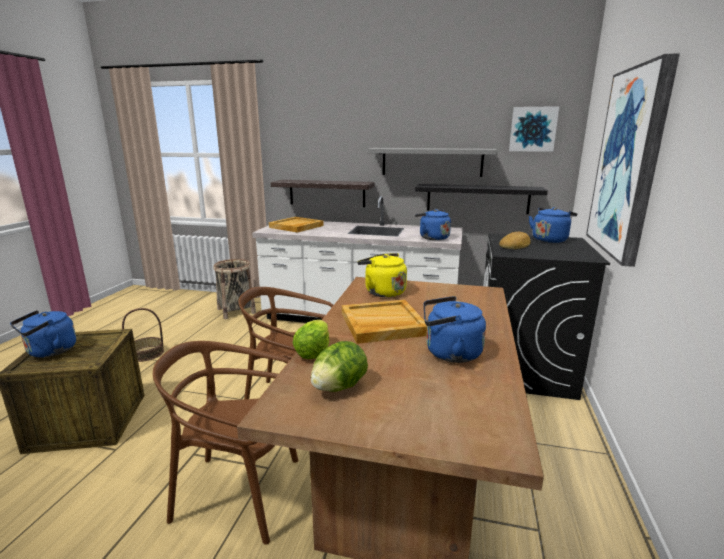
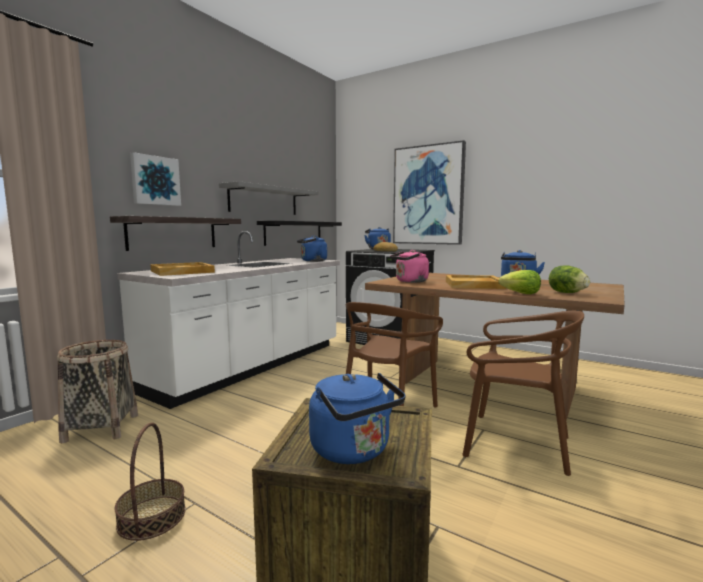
camera: 70 degrees left, 10 degrees down
brown chair [153,341,298,545] -> brown chair turned 90 degrees counterclockwise [462,311,584,476]
yellow kettle [357,253,407,297] -> pink kettle [390,250,429,283]
picture [509,106,559,152] -> picture moved to [130,152,181,206]

